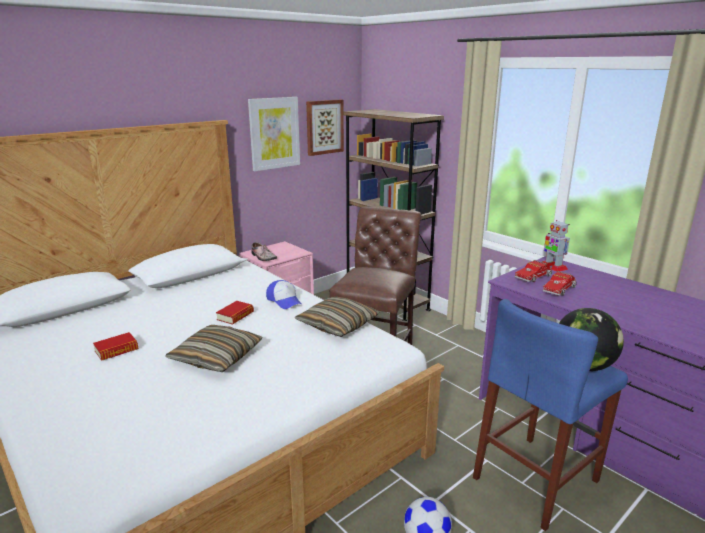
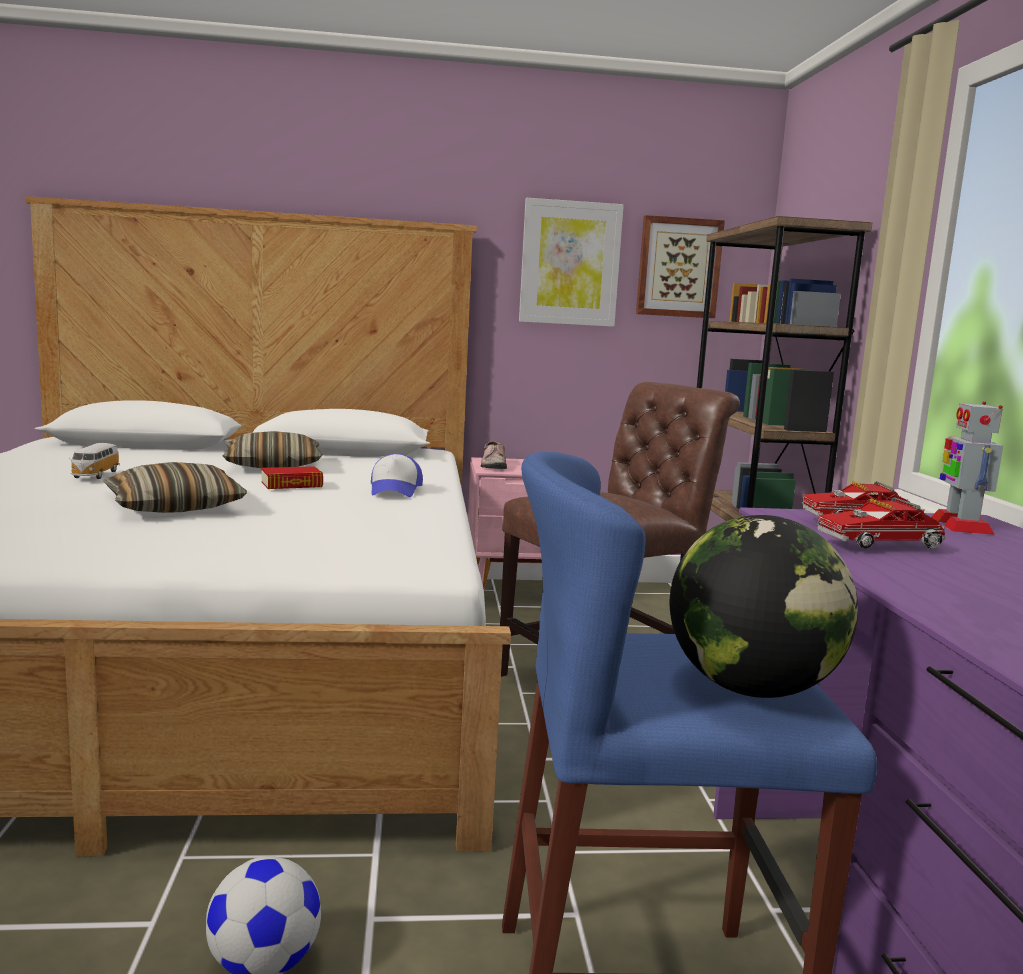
camera: 35 degrees right, 10 degrees down
book [93,332,138,361] -> toy car [69,443,120,479]
pillow [295,297,379,337] -> pillow moved to [222,431,323,468]

